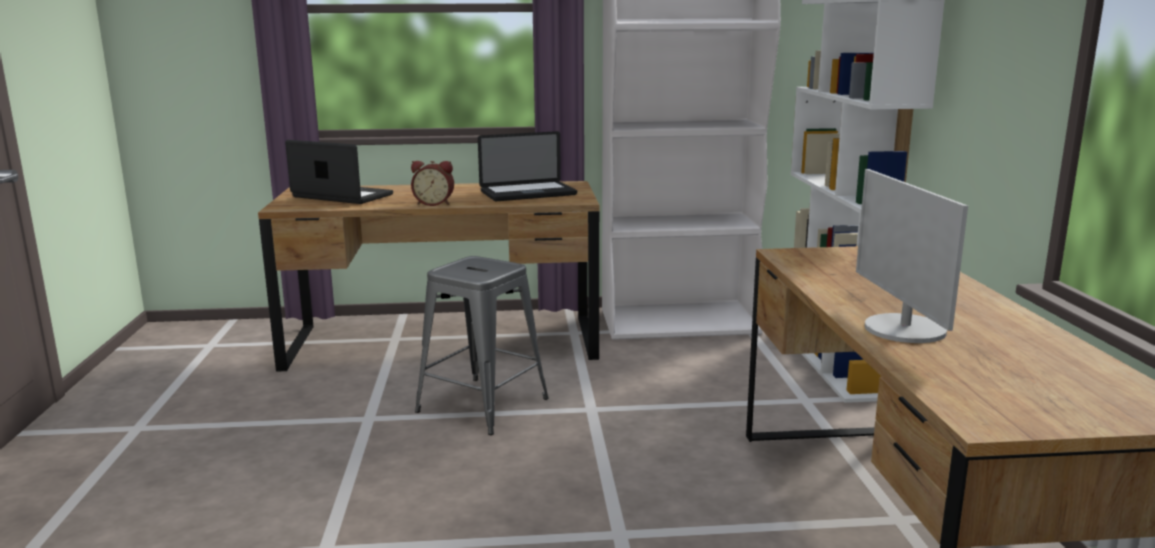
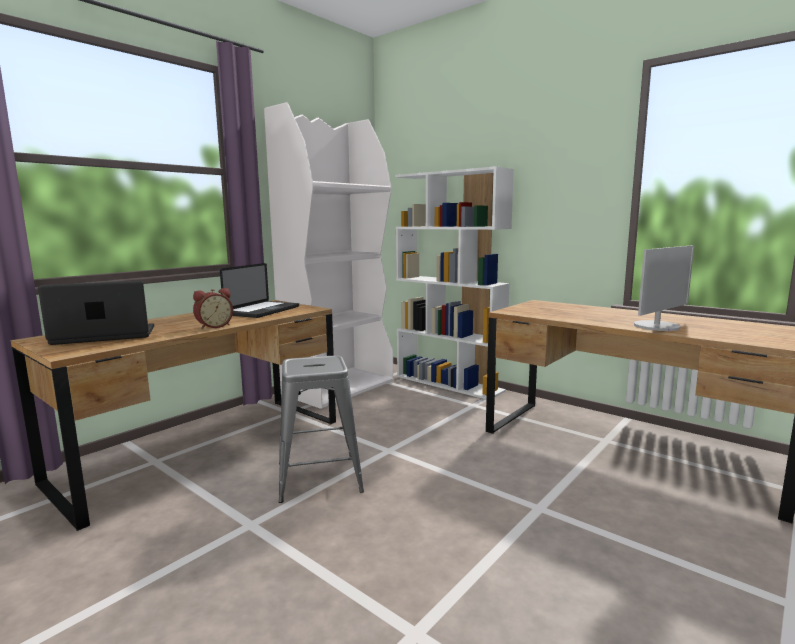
camera: 45 degrees left, 5 degrees down
monitor [856,169,968,343] -> monitor turned 75 degrees counterclockwise [634,245,694,331]

